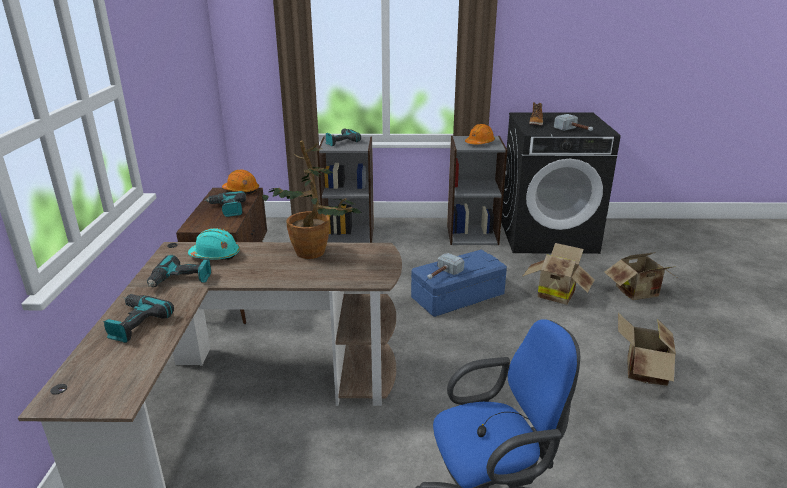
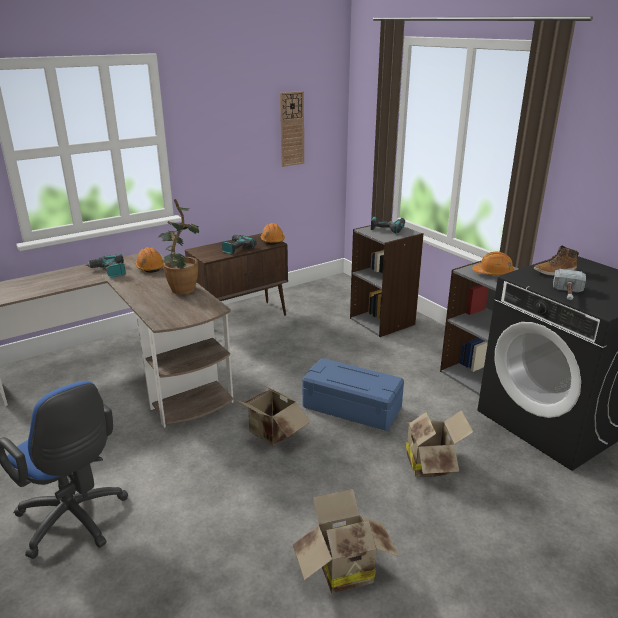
camera: 55 degrees right, 0 degrees up
power drill [103,294,174,343] -> none
turquoise hard hat [188,228,240,260] -> orange hard hat [135,247,164,273]
hammer [427,253,464,279] -> none
cardboard box [604,252,676,300] -> cardboard box moved to [236,386,311,446]
none -> wall clock [280,91,304,167]

